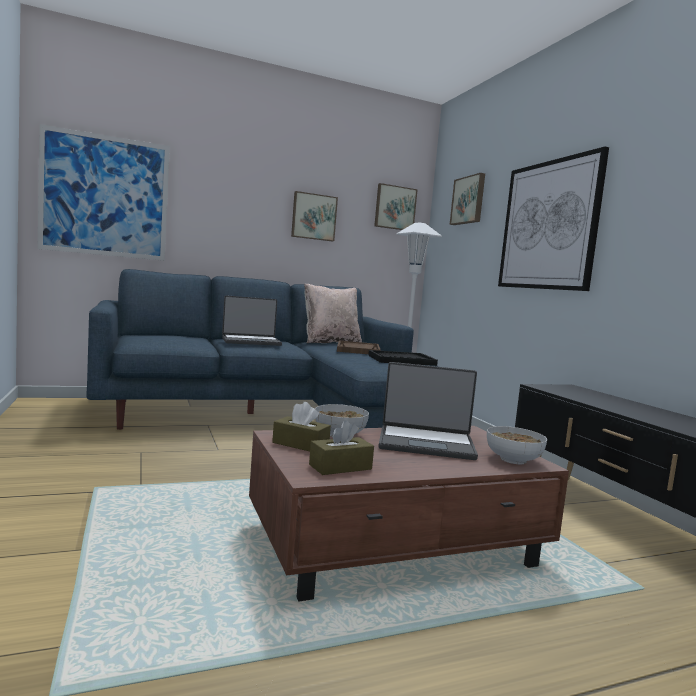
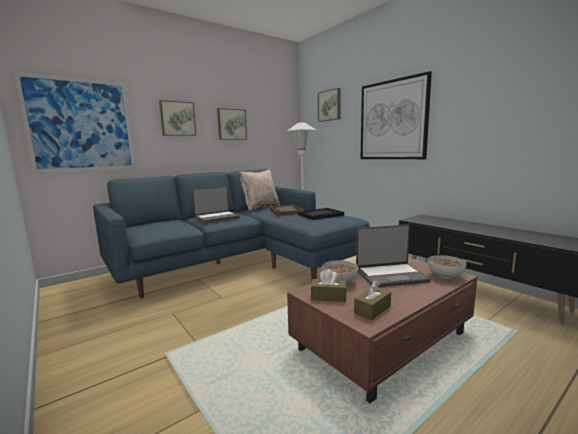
camera: 15 degrees left, 5 degrees up
picture [374,183,418,230] -> picture moved to [159,100,197,136]

